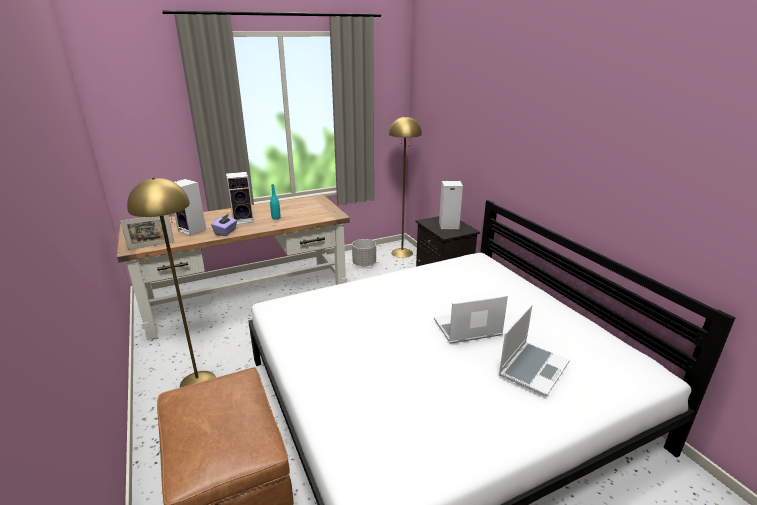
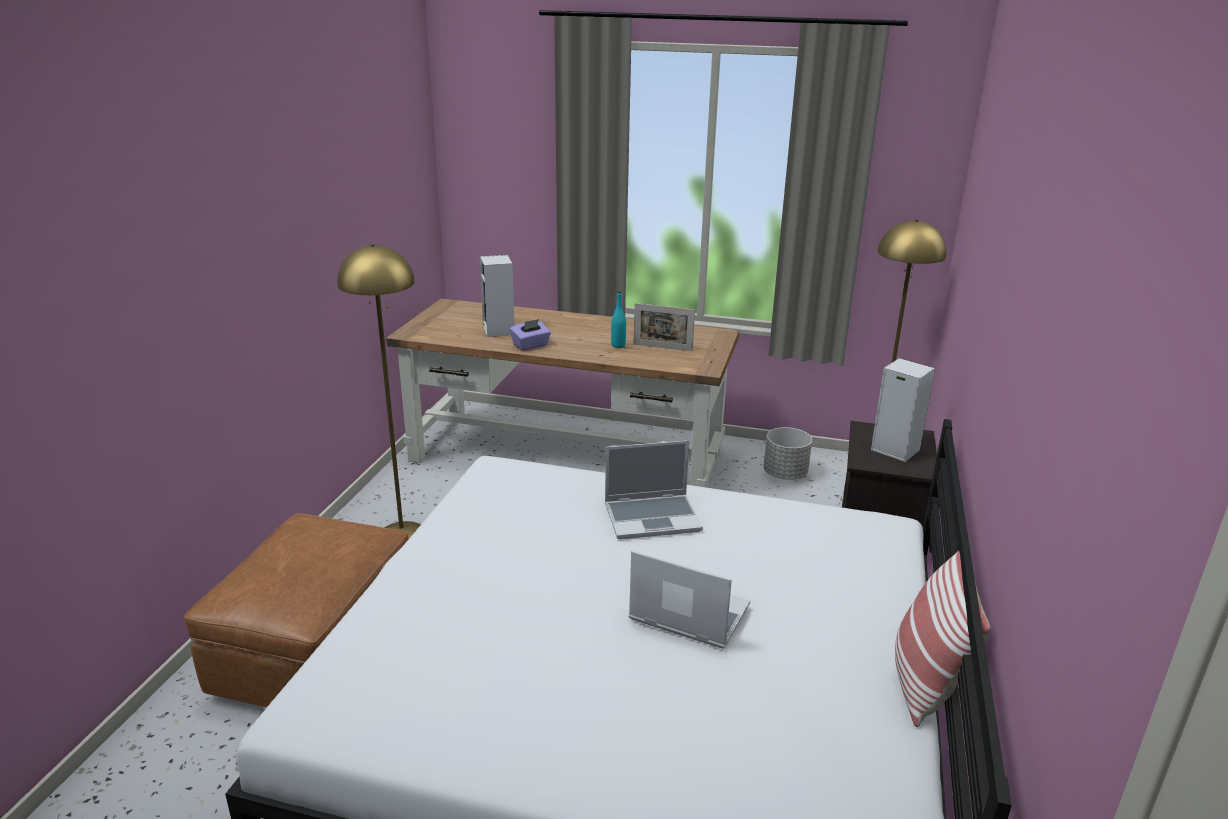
camera: 40 degrees right, 0 degrees up
picture frame [121,215,174,250] -> picture frame moved to [634,303,695,351]
speaker [226,172,254,225] -> none
laptop [498,305,570,397] -> laptop moved to [605,440,703,539]
none -> pillow [895,550,991,727]

